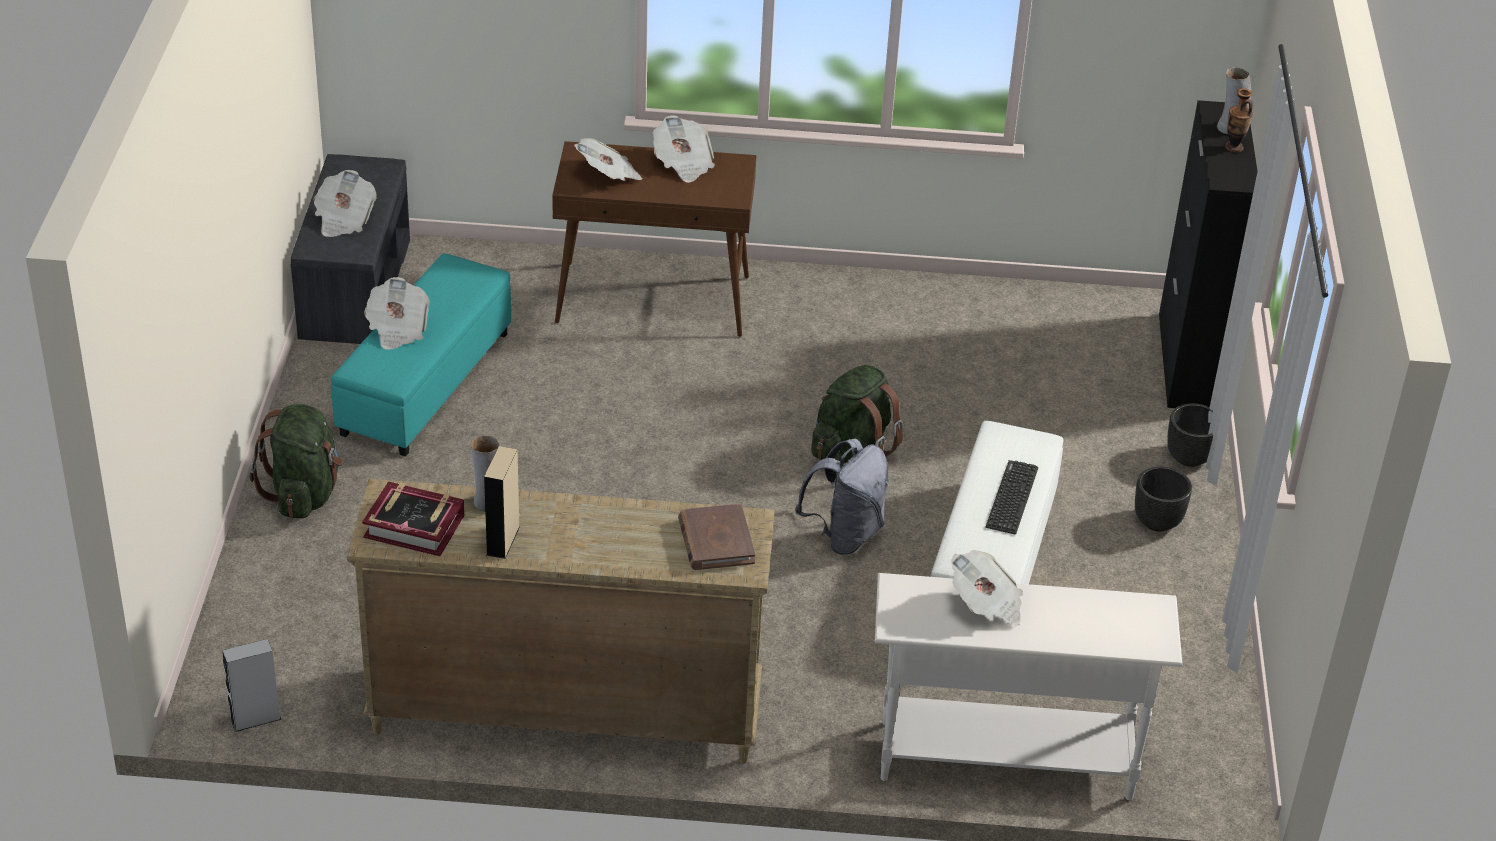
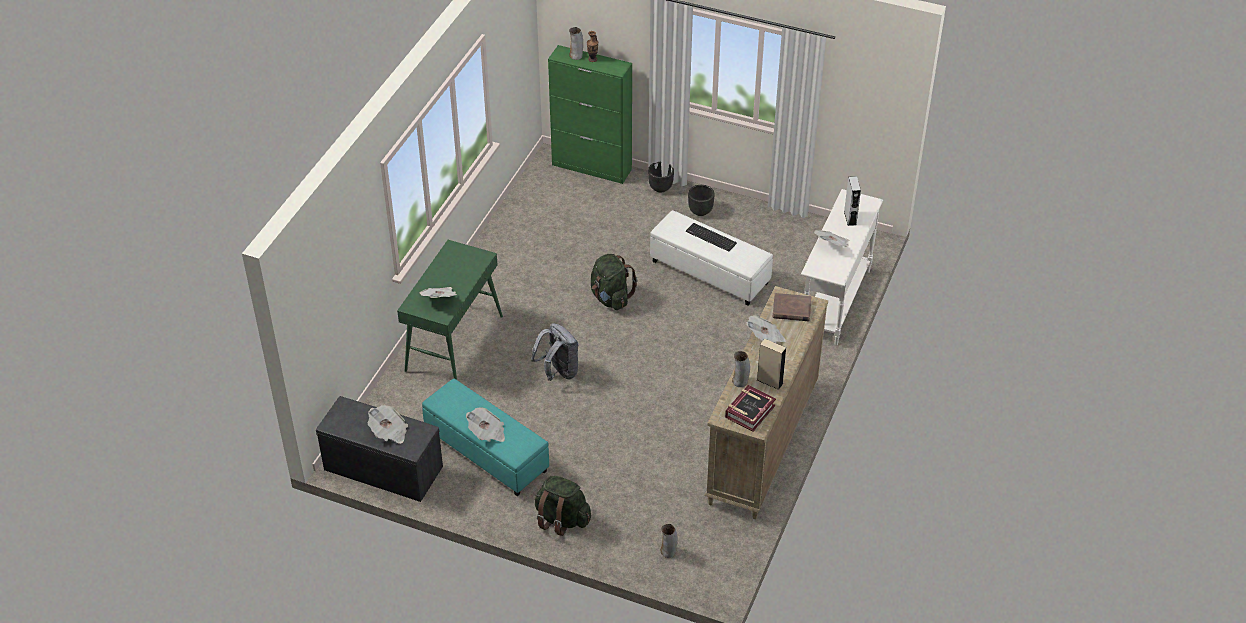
camera: 70 degrees left, 5 degrees up
grey speaker [222,639,281,732] -> grey speaker moved to [844,176,861,226]
brown console table [552,141,757,337] -> green console table [397,240,503,380]
newspaper [653,115,715,183] -> newspaper moved to [746,315,786,343]
grey backpack [795,438,889,555] -> grey backpack moved to [531,323,579,381]
black cabinet [1159,100,1258,408] -> green cabinet [548,45,632,184]
none -> vase [660,524,678,558]

